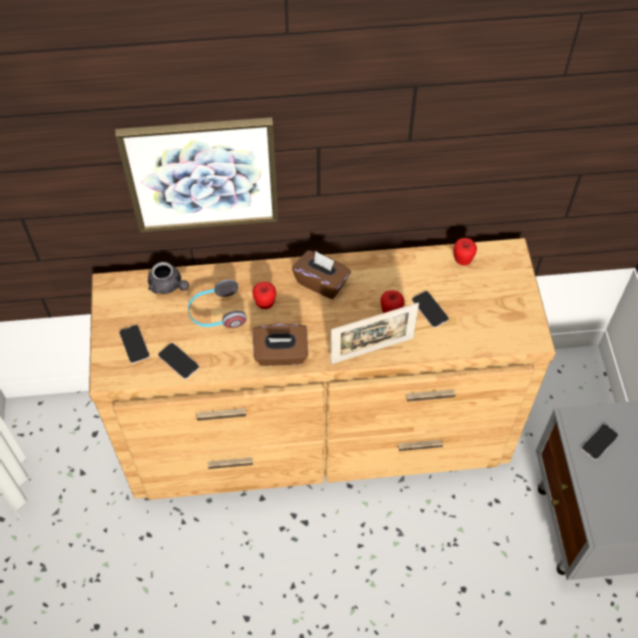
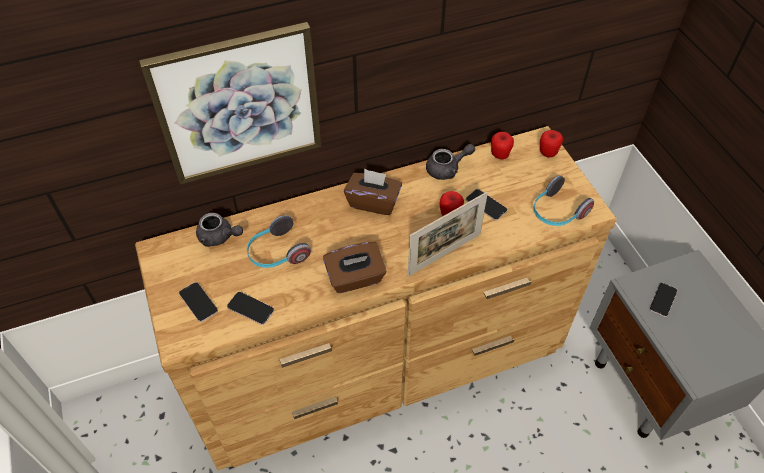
camera: 15 degrees left, 5 degrees down
apple [253,282,276,309] -> apple moved to [540,130,563,157]
none -> grey teapot [426,144,475,180]
none -> headphones [534,176,594,226]

